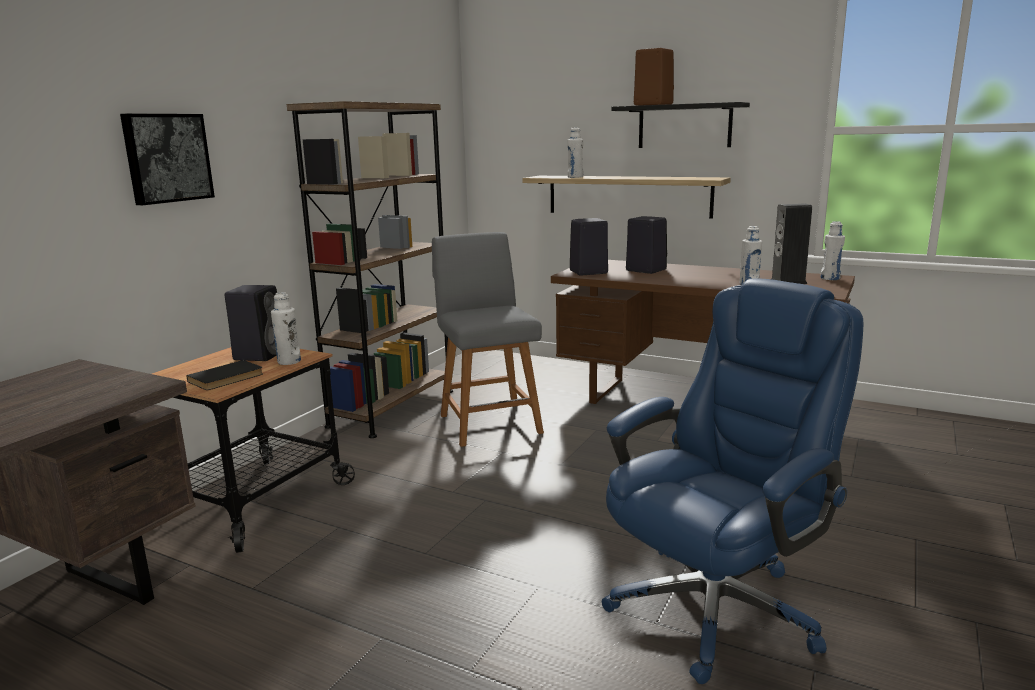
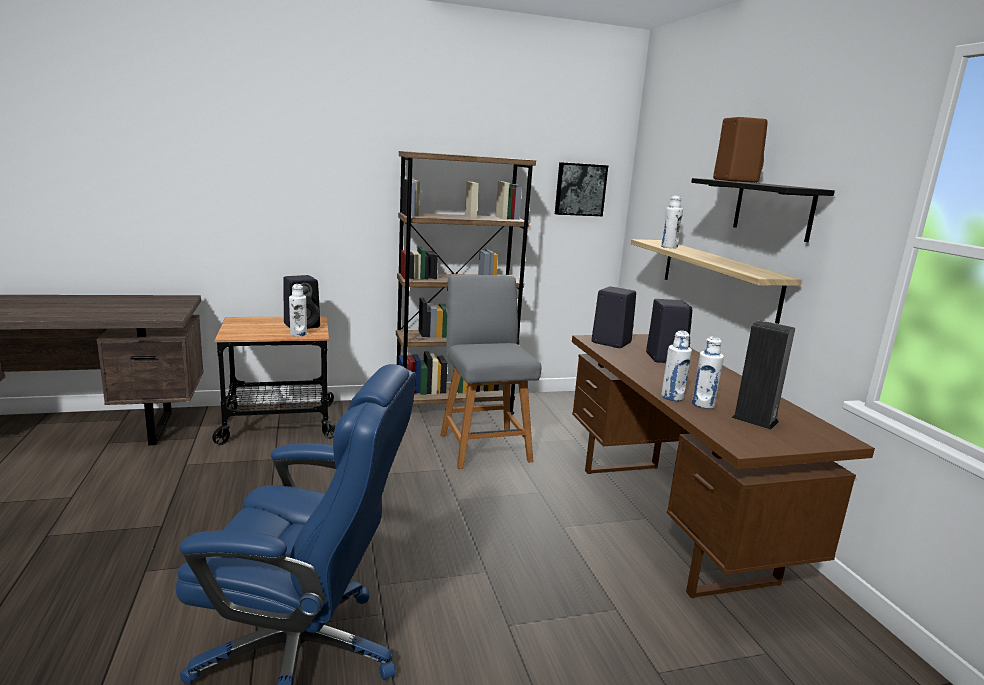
camera: 45 degrees right, 0 degrees up
picture [120,114,215,205] -> picture moved to [555,162,608,216]
black book [186,360,263,390] -> none
grey chair [432,232,544,447] -> grey chair turned 45 degrees counterclockwise [440,275,542,469]
white bottle [821,221,845,280] -> white bottle moved to [661,330,692,401]

